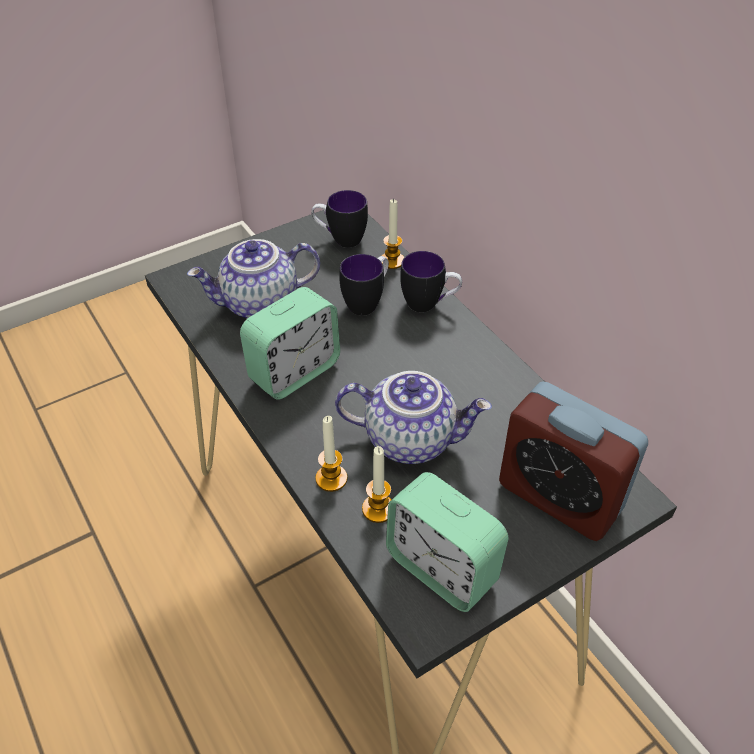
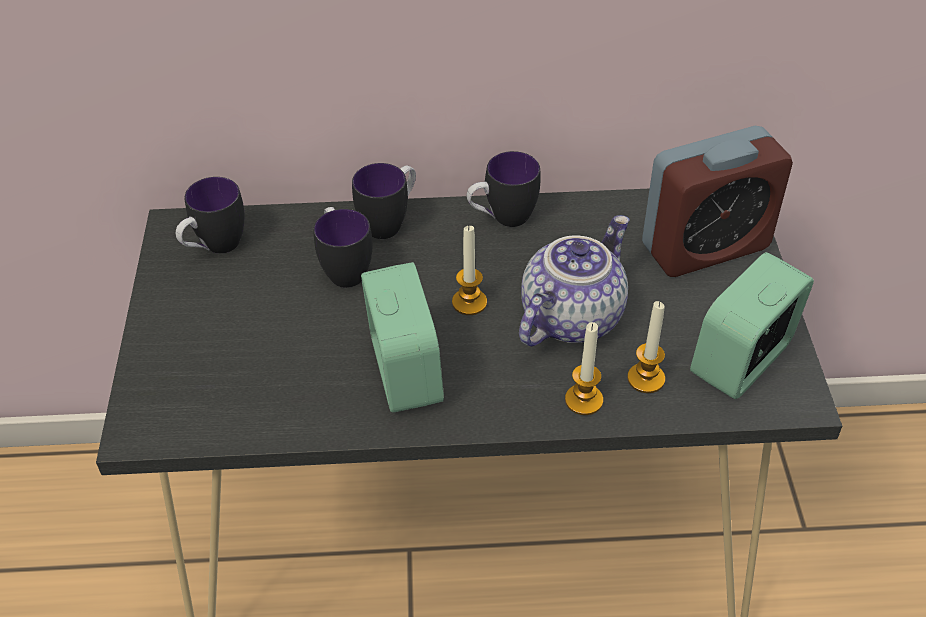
camera: 60 degrees left, 0 degrees up
teapot [187,239,320,319] -> none
candle [382,198,404,269] -> candle moved to [452,225,487,315]
alarm clock [386,472,509,612] -> alarm clock turned 150 degrees clockwise [690,252,814,399]
none -> mug [467,151,541,227]

